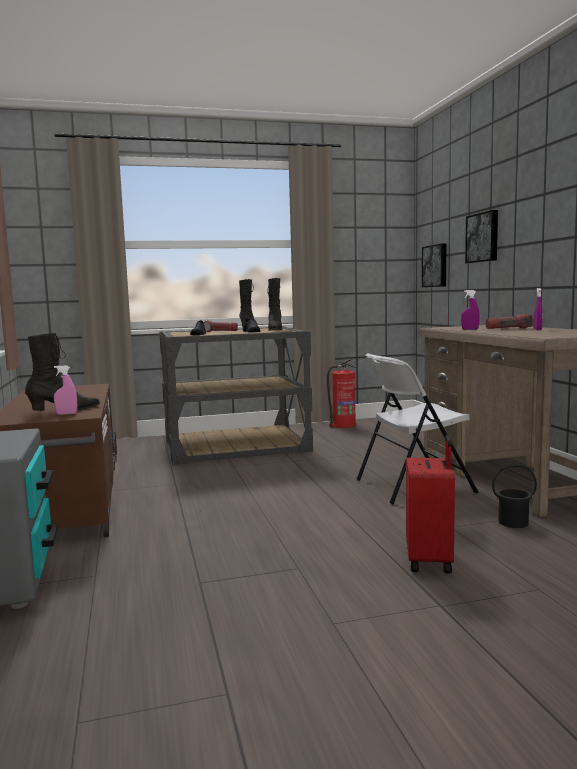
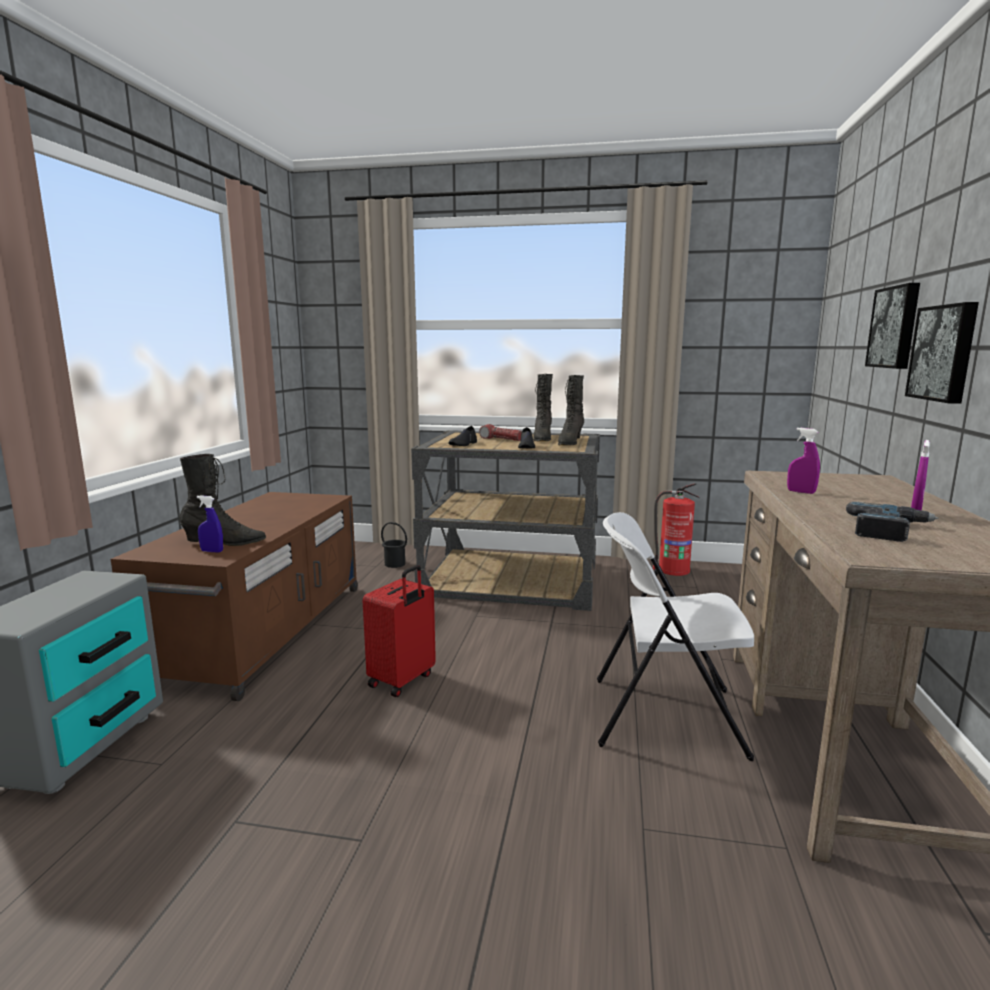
camera: 25 degrees right, 5 degrees up
pink spray bottle [54,365,77,415] -> blue spray bottle [197,495,223,552]
red suitcase [406,435,455,573] -> red suitcase moved to [362,565,436,697]
picture [422,243,447,287] -> picture moved to [905,302,979,404]
flashlight [485,314,534,329] -> none
black bucket [492,465,537,528] -> black bucket moved to [381,522,407,568]
none -> power drill [846,502,938,542]

